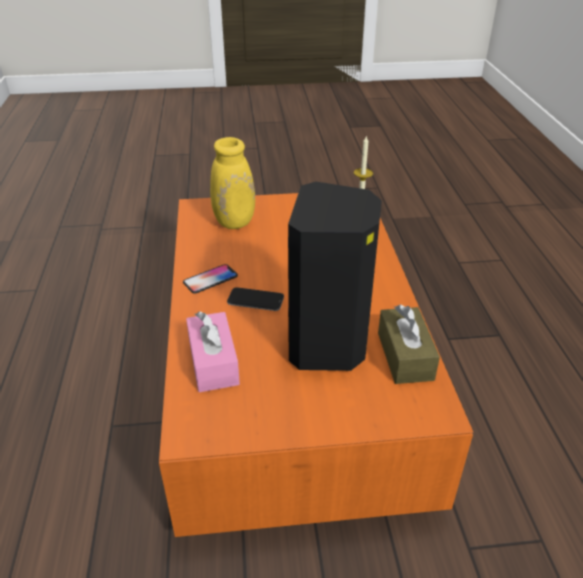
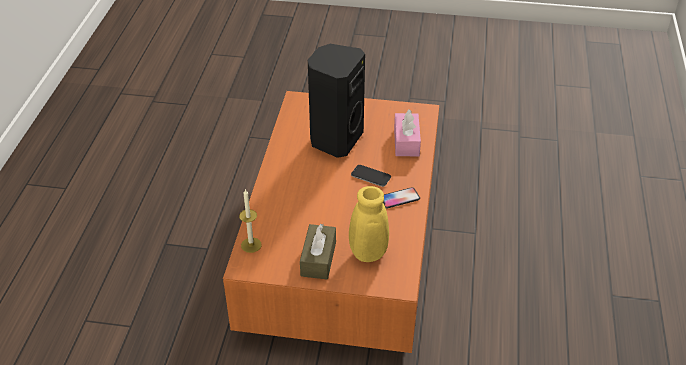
camera: 165 degrees left, 5 degrees up
brown tissue box [378,305,440,384] -> brown tissue box moved to [300,224,336,279]

